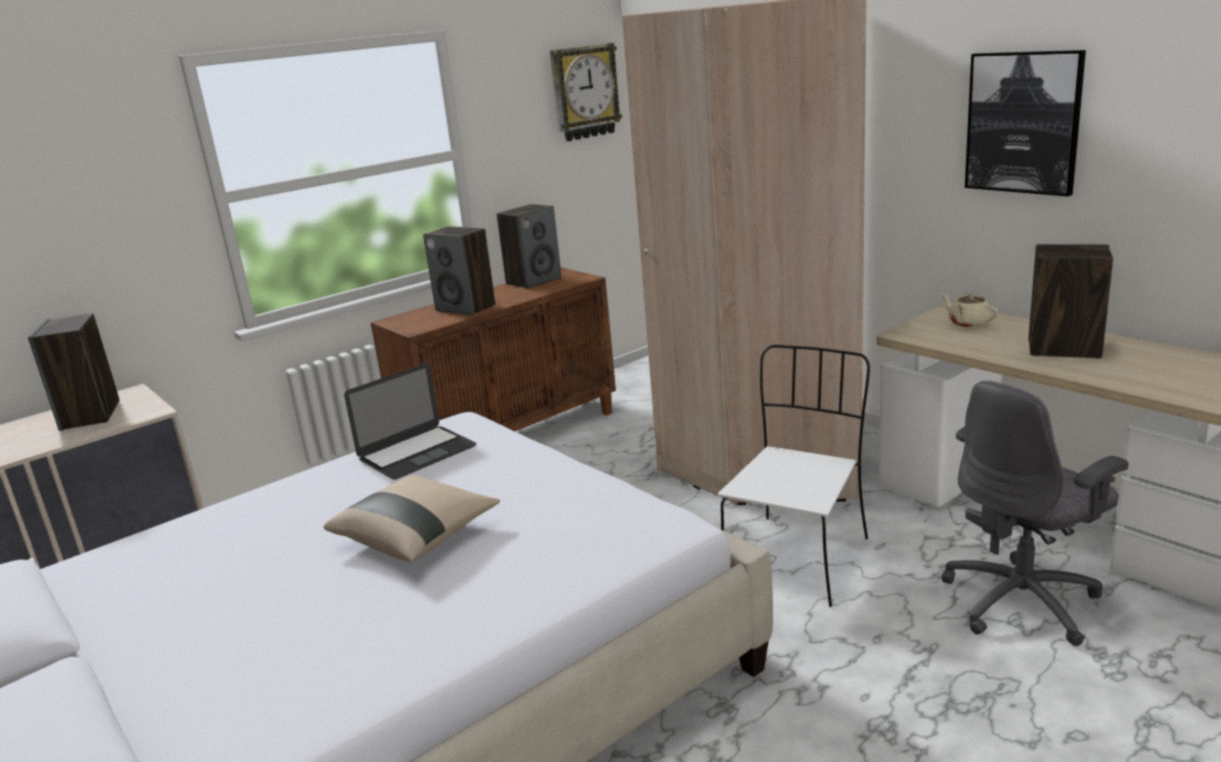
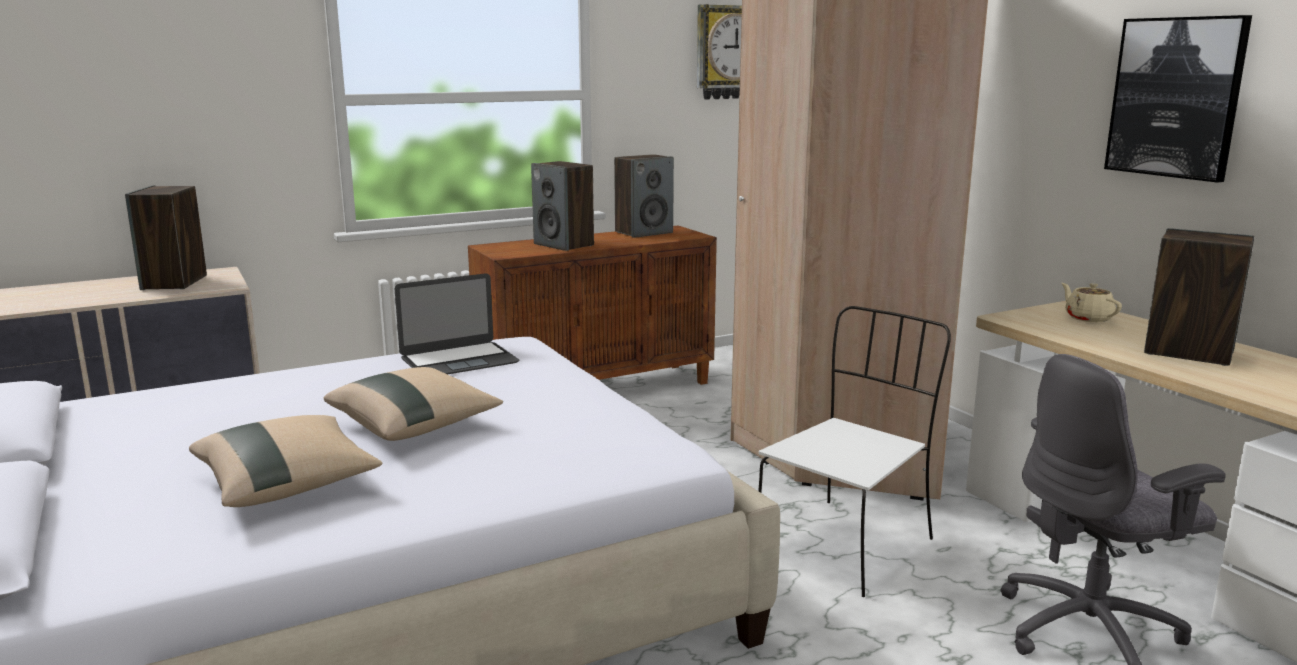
camera: 10 degrees right, 5 degrees down
none -> beige pillow [189,415,383,507]

